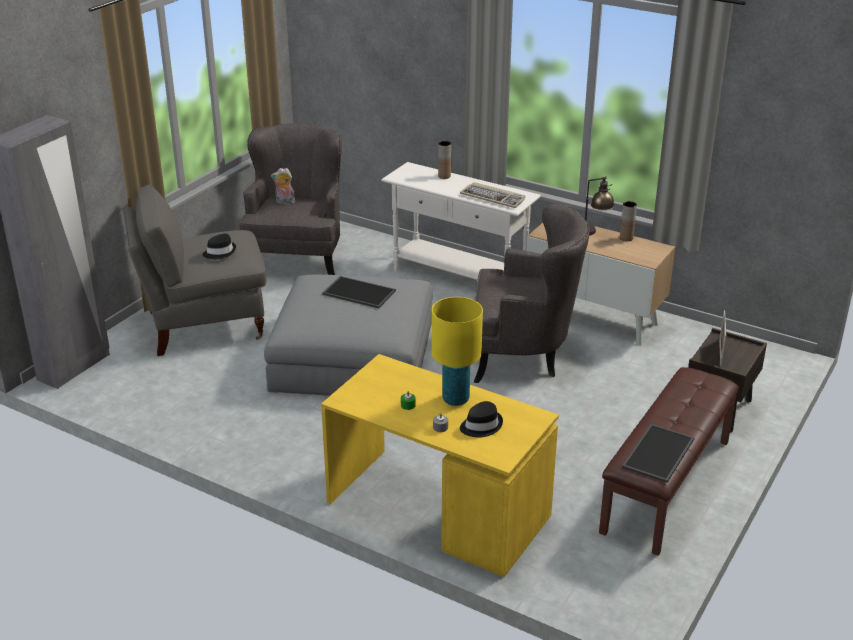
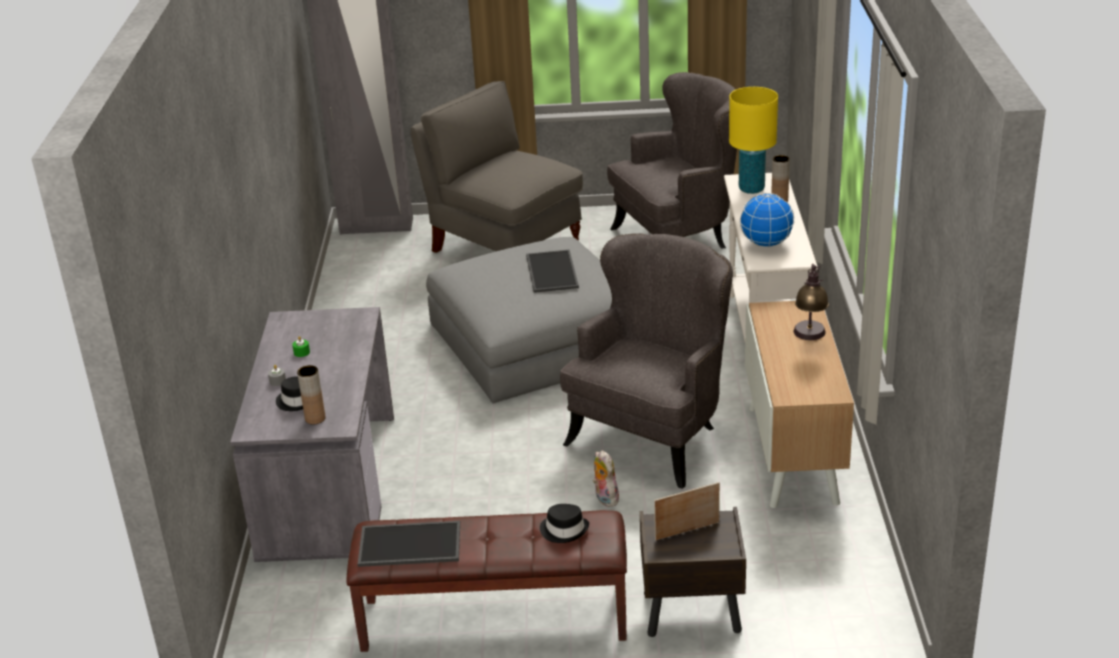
camera: 60 degrees right, 0 degrees up
black hat [203,234,236,259] -> black hat moved to [540,504,589,543]
plush toy [271,168,295,204] -> plush toy moved to [592,450,619,507]
yellow desk [321,354,559,577] -> grey desk [230,307,394,562]
yellow table lamp [432,297,483,406] -> yellow table lamp moved to [729,87,778,194]
keyboard [460,182,525,208] -> globe [740,193,795,247]
grey armchair [474,204,590,383] -> grey armchair turned 120 degrees counterclockwise [560,233,733,489]
brown vase [620,201,637,241] -> brown vase moved to [297,365,326,424]

